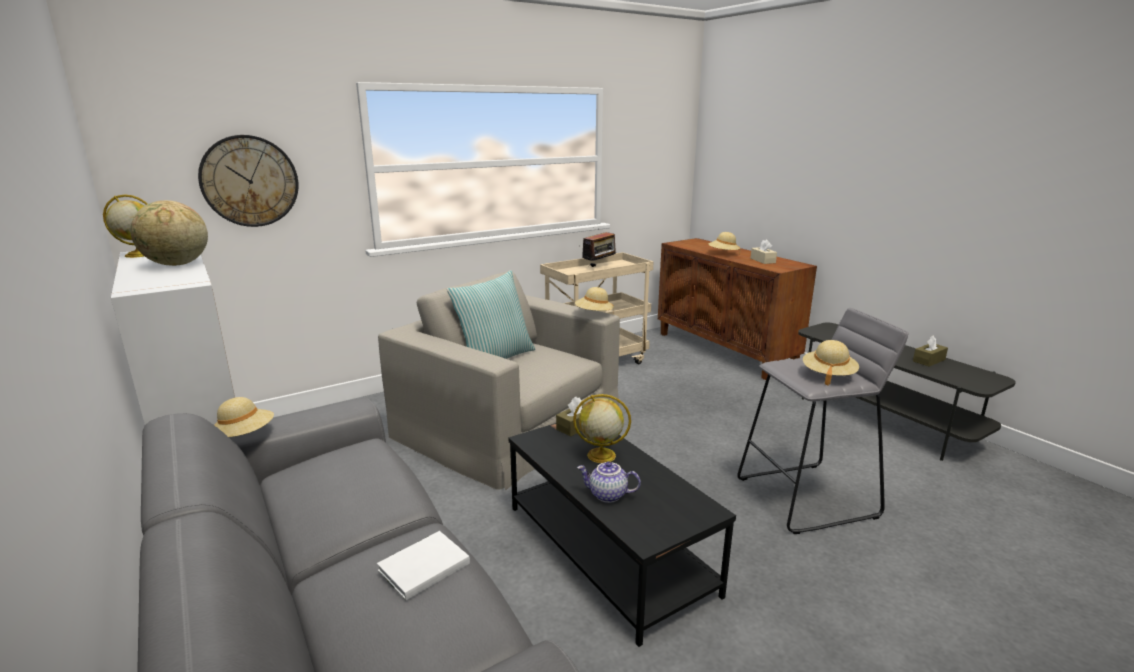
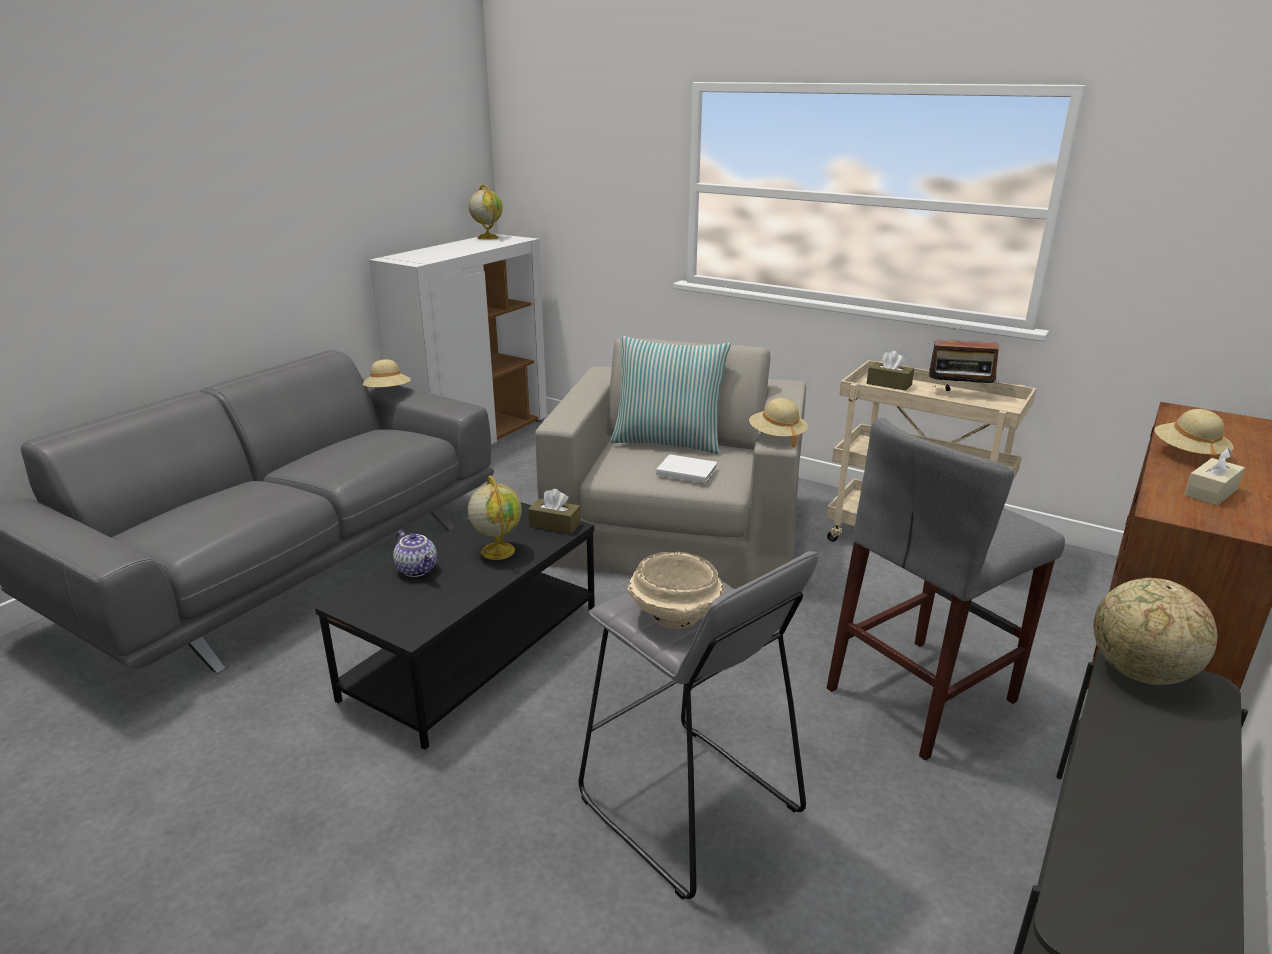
camera: 65 degrees right, 5 degrees up
globe [130,200,208,266] -> globe moved to [1094,578,1218,685]
wall clock [198,135,299,227] -> none
white book [377,531,470,600] -> white book moved to [656,454,718,483]
teapot [577,461,641,503] -> teapot turned 150 degrees clockwise [393,531,437,577]
beige hat [803,340,859,385] -> beige bowl [627,552,725,629]
brown tissue box [913,335,948,366] -> brown tissue box moved to [867,351,914,391]
none -> grey stool [827,418,1065,761]

